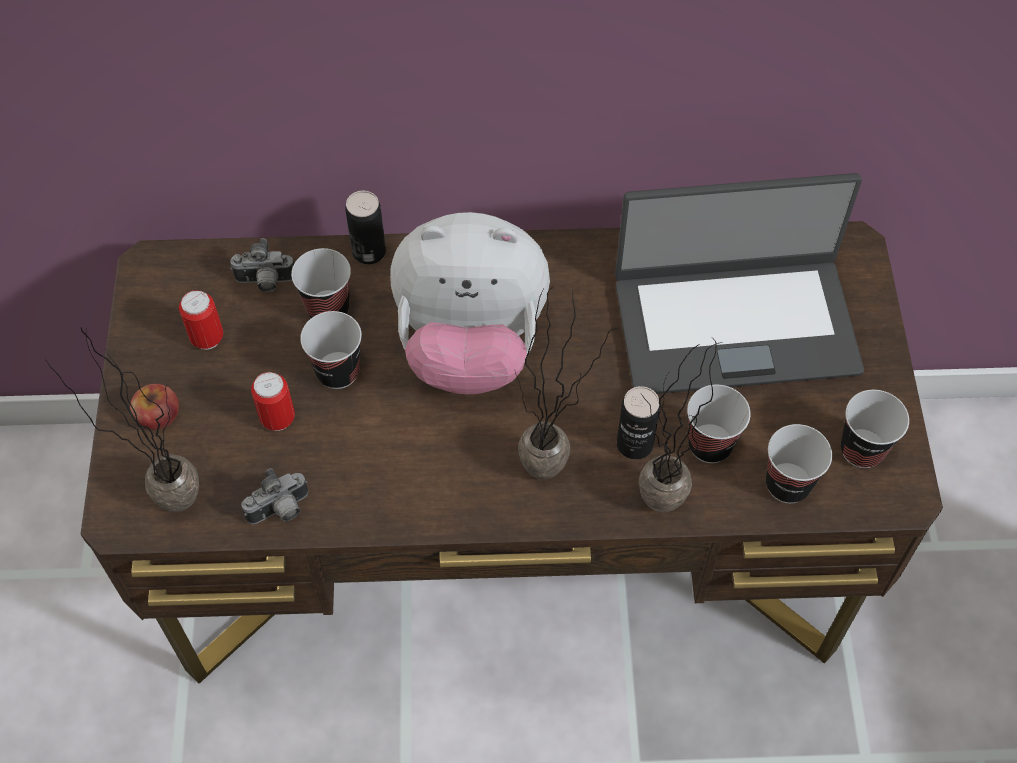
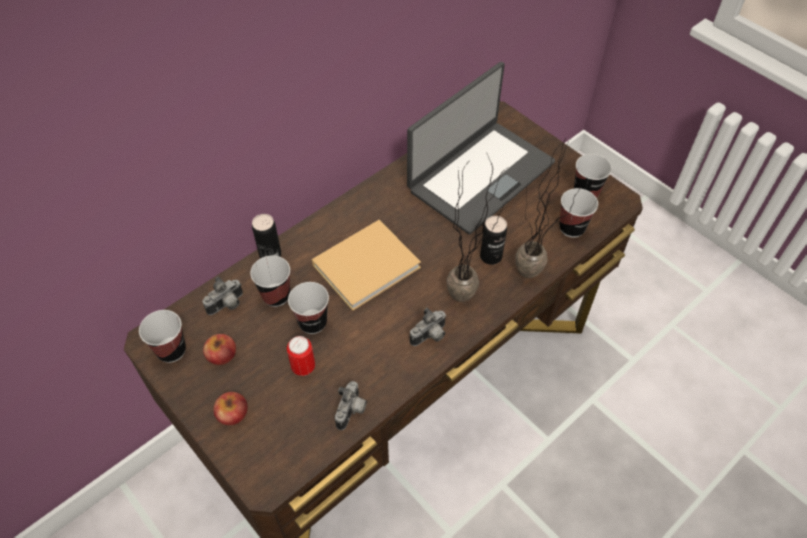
camera: 40 degrees left, 5 degrees down
potted plant [45,327,199,512] -> none
can [179,290,223,350] -> apple [203,334,236,365]
plush toy [390,212,550,394] -> beige book [312,220,421,311]
cup [687,385,751,463] -> cup moved to [139,310,186,363]
none -> camera [410,308,446,346]

